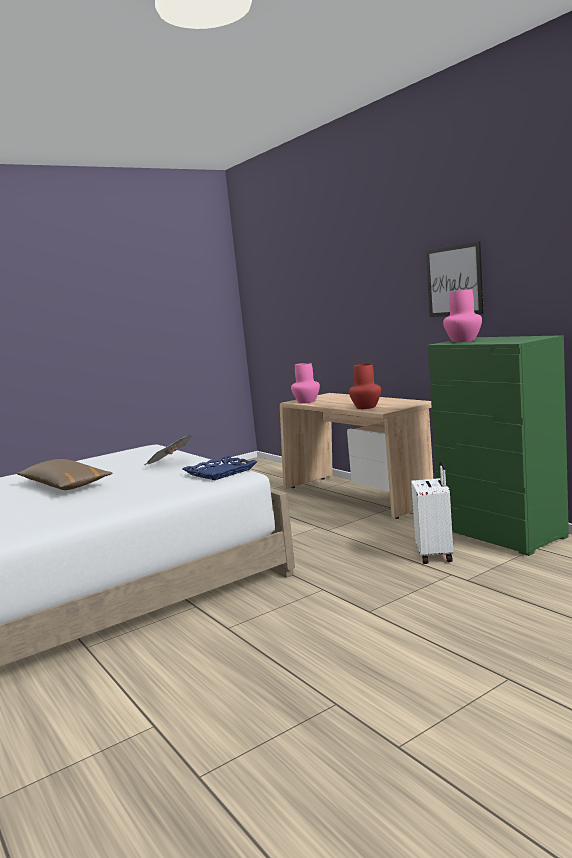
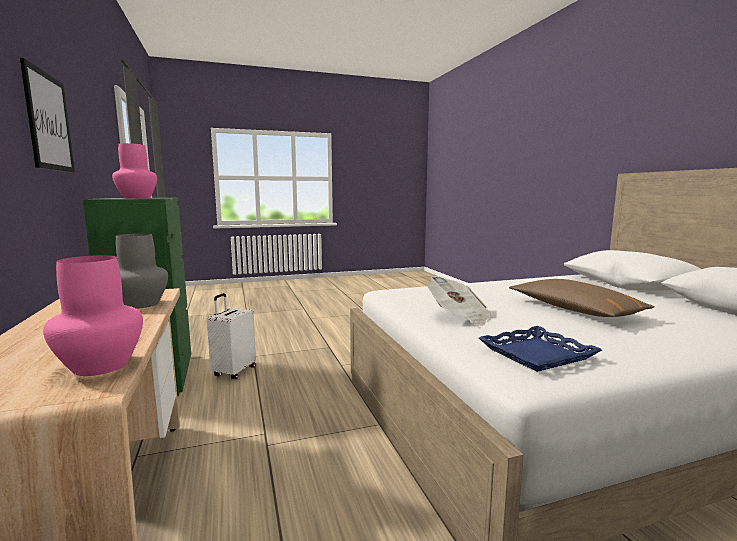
camera: 165 degrees left, 0 degrees up
blue tray [182,456,258,480] -> blue tray moved to [479,326,602,372]
red vase [349,364,381,409] -> grey vase [116,233,168,309]

